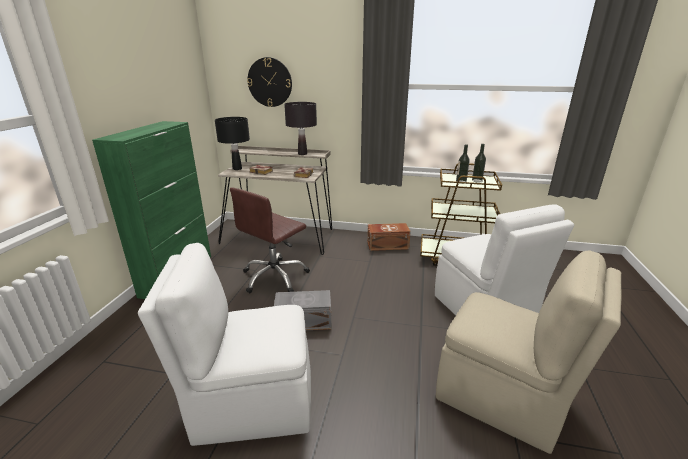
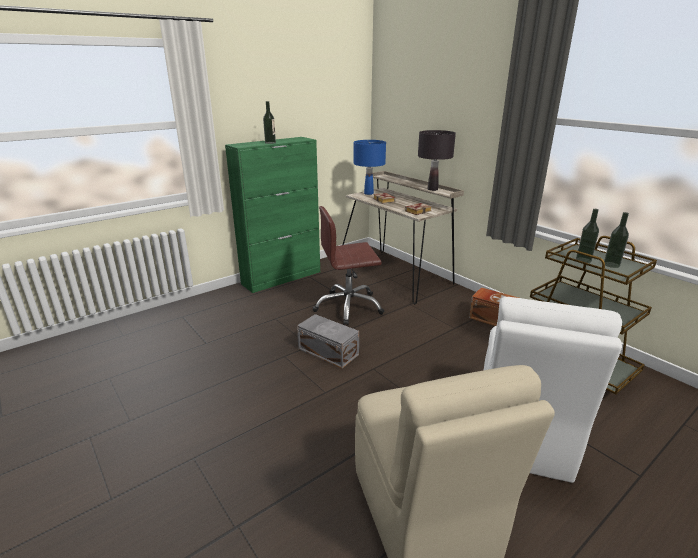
camera: 40 degrees right, 0 degrees up
white chair [138,243,311,446] -> none
black table lamp [215,117,250,170] -> blue table lamp [354,140,386,195]
wall clock [247,57,292,107] -> none
none -> bottle [263,101,276,144]

